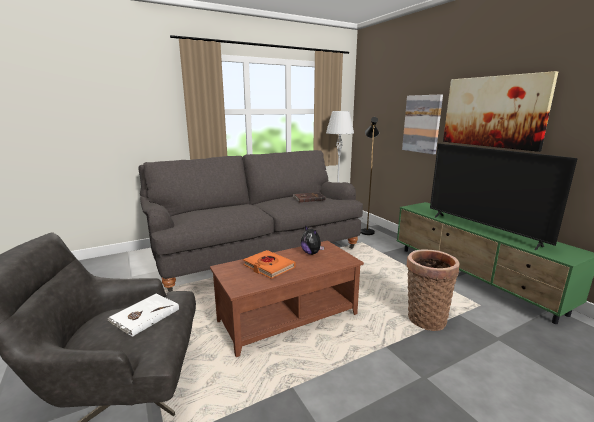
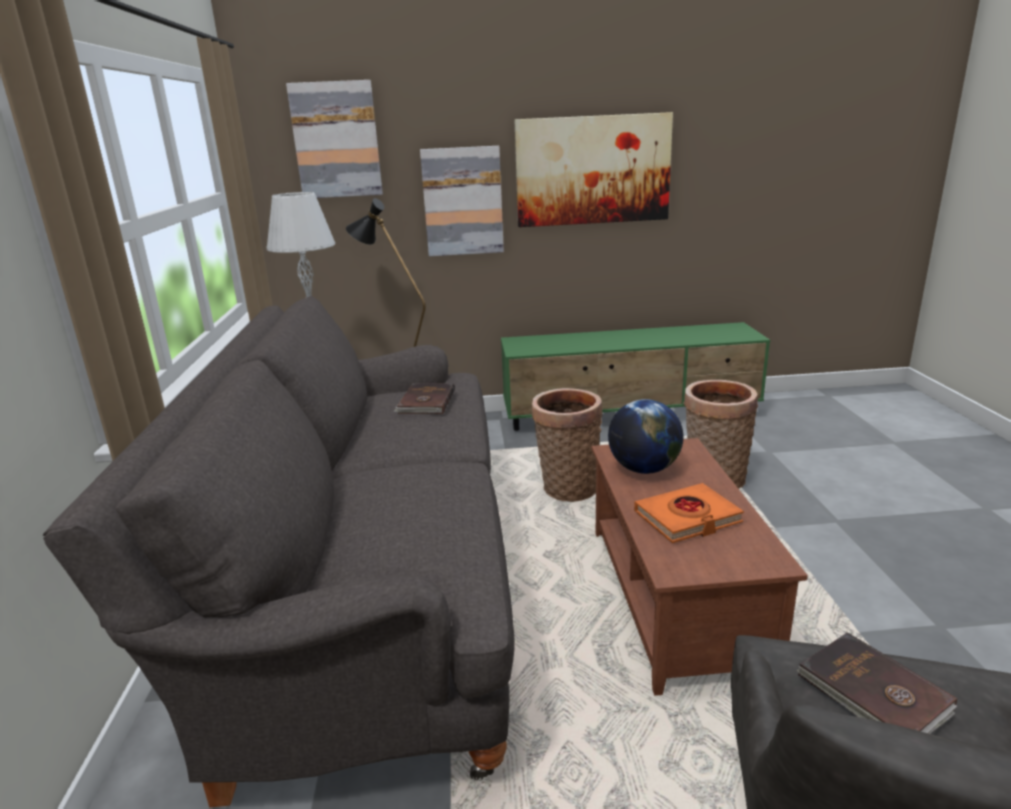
camera: 65 degrees left, 5 degrees up
white book [107,293,179,337] -> brown book [796,632,957,734]
plush toy [301,226,324,255] -> globe [608,399,683,474]
television [430,144,578,250] -> none
none -> picture [286,80,383,198]
none -> basket [532,388,603,502]

